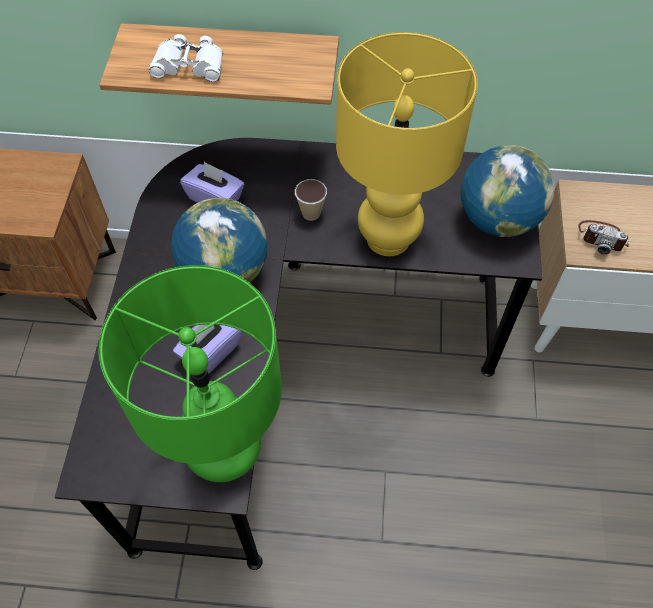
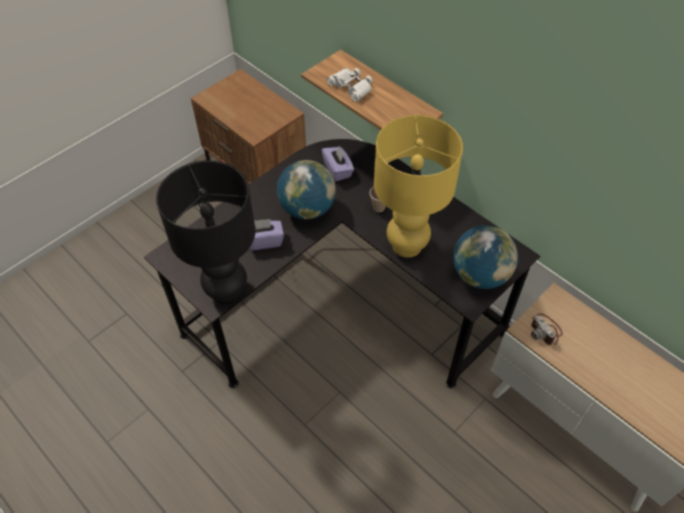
camera: 40 degrees right, 5 degrees down
green table lamp [98,265,282,482] -> black table lamp [156,161,256,305]

